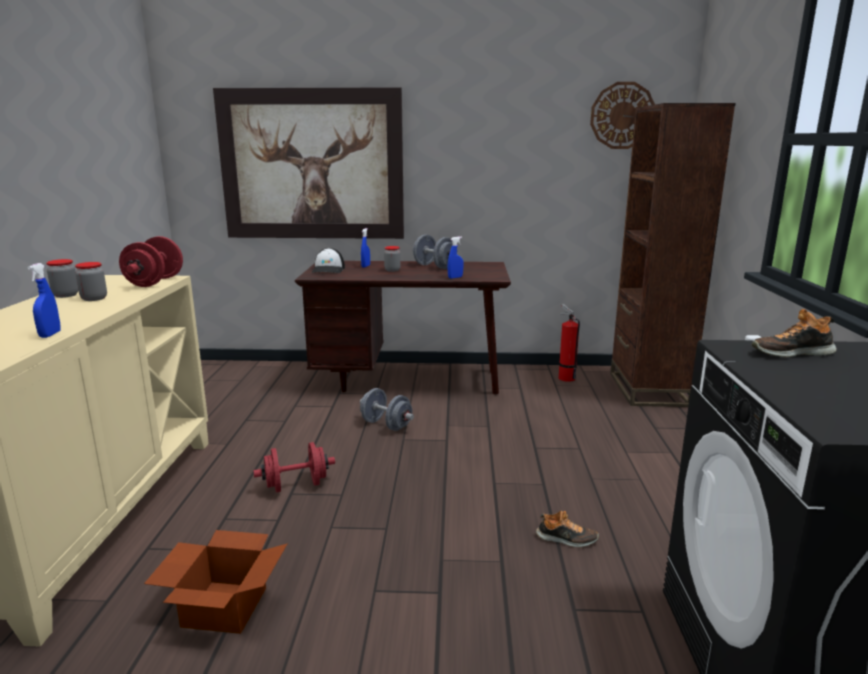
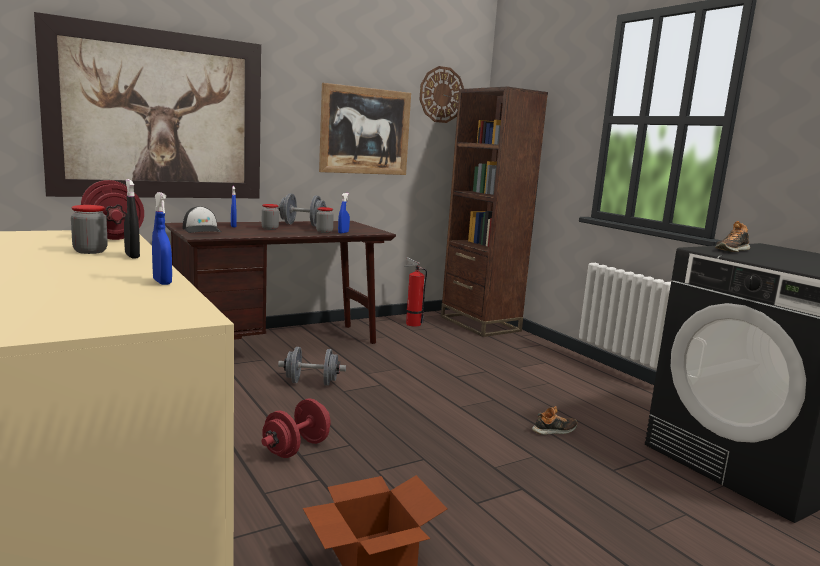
camera: 35 degrees left, 5 degrees down
jar [46,259,78,298] -> jar moved to [316,207,334,233]
none -> black spray bottle [124,179,140,259]
none -> picture [319,83,411,175]

